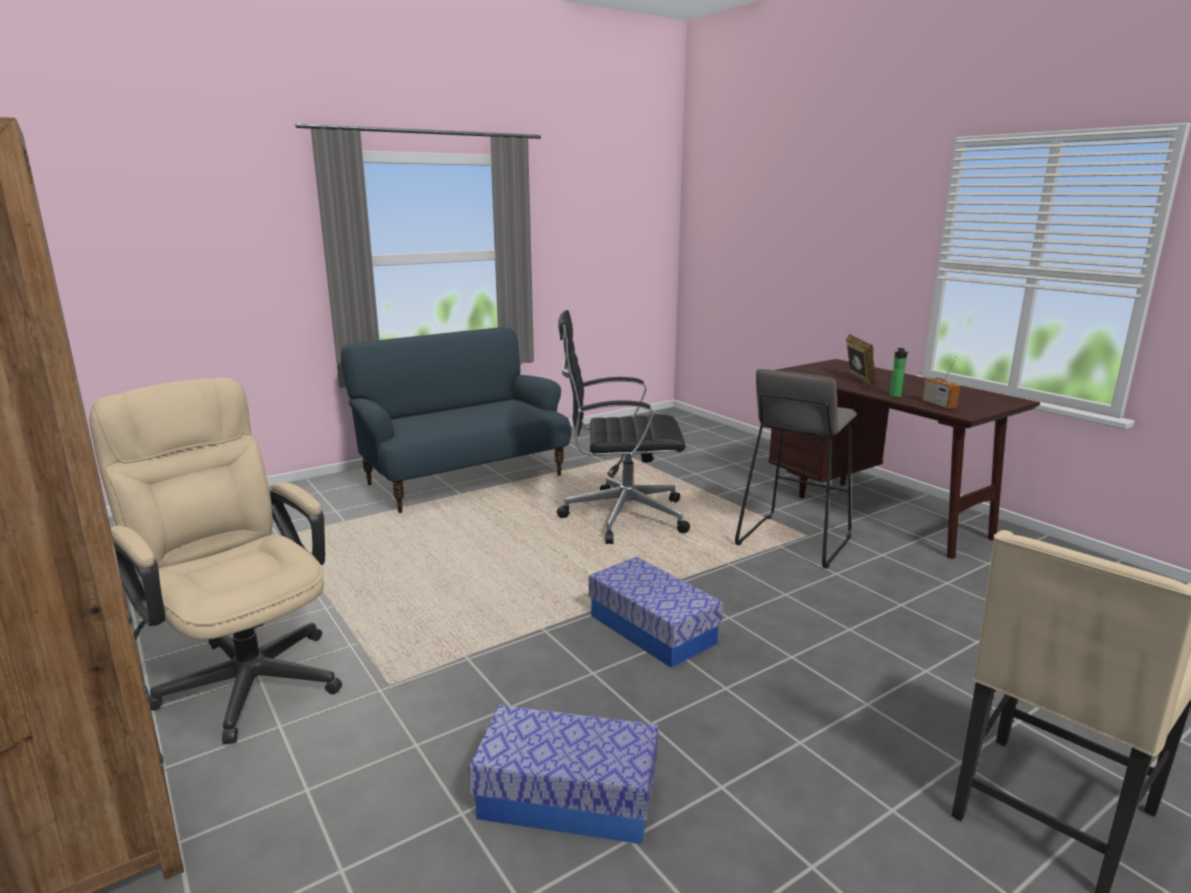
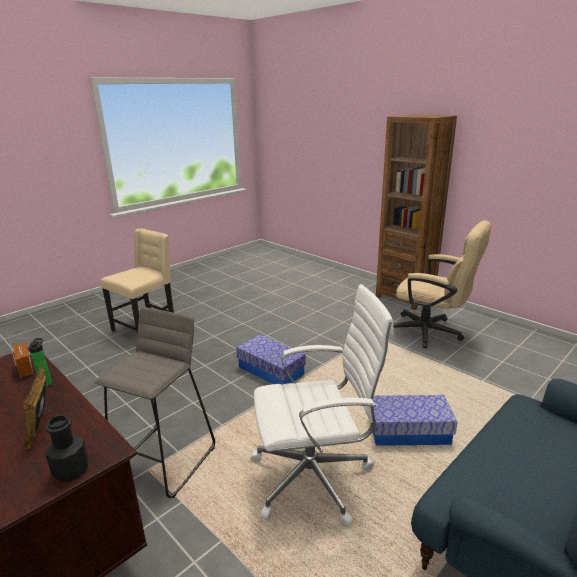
camera: 170 degrees right, 5 degrees up
storage box [469,705,658,844] -> storage box moved to [373,395,458,446]
black office chair [557,310,690,544] -> white office chair [251,284,394,527]
none -> black bottle [45,415,88,482]

